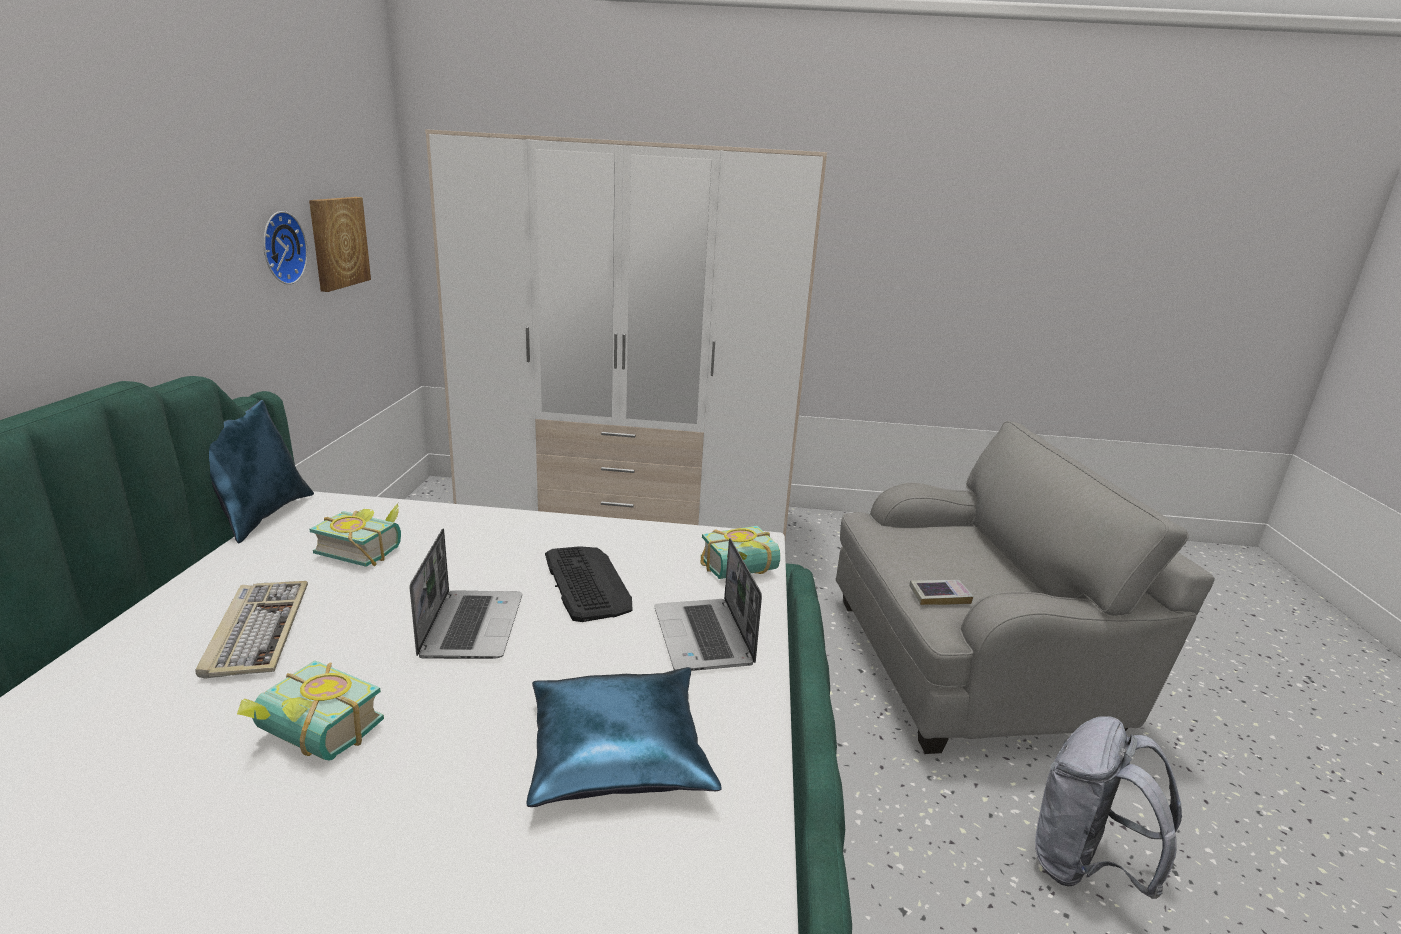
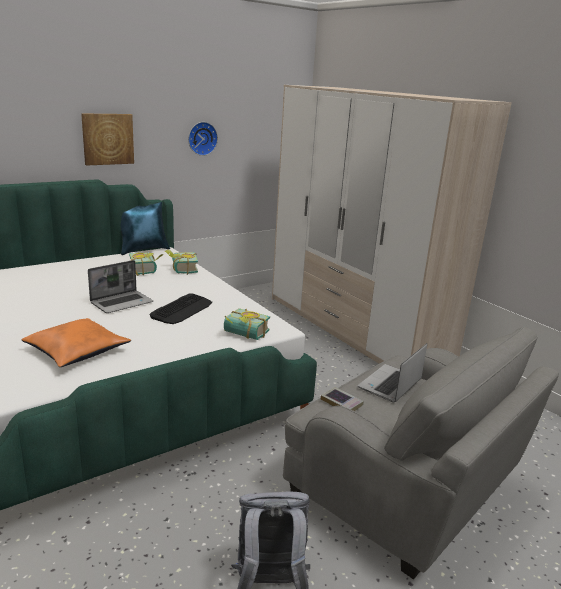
camera: 50 degrees right, 0 degrees up
keyboard [195,581,308,679] -> none
book [237,660,384,761] -> book moved to [165,249,198,275]
picture [309,197,371,292] -> picture moved to [81,114,134,166]
blue pillow [526,667,722,807] -> orange pillow [22,318,131,367]
laptop [654,538,762,671] -> laptop moved to [358,343,427,403]

